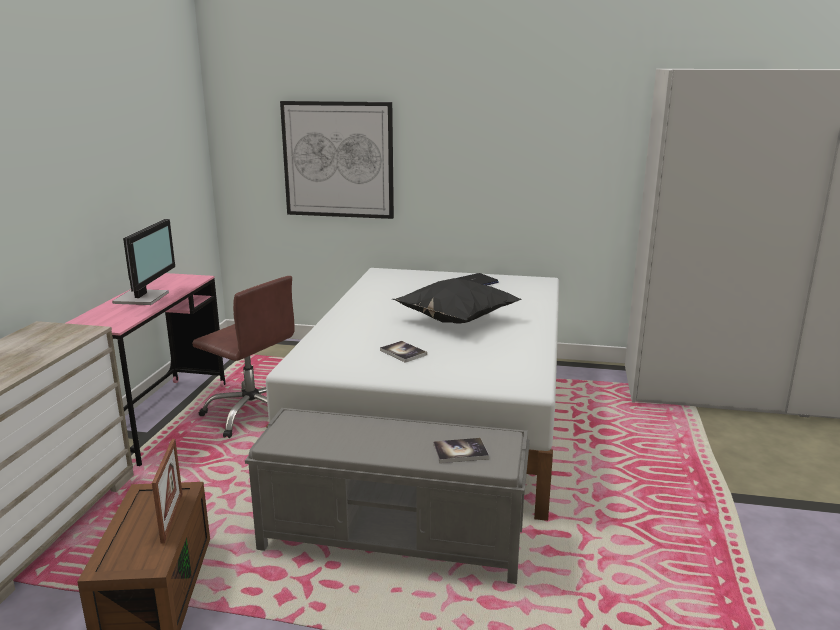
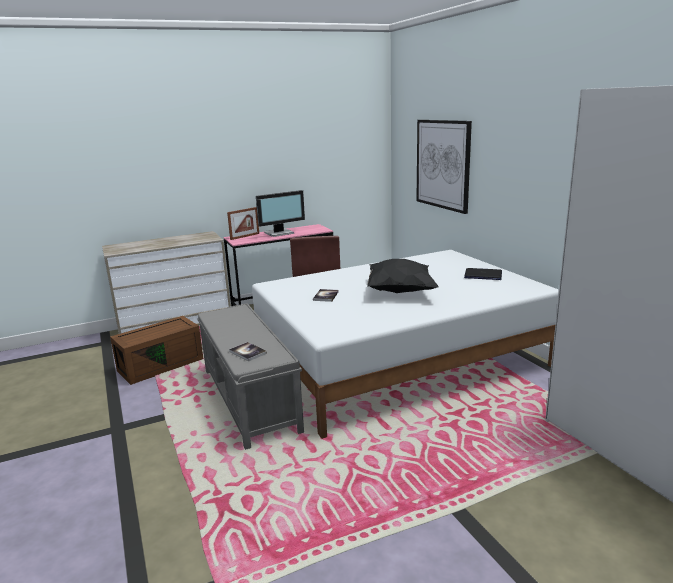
camera: 55 degrees right, 0 degrees up
picture frame [152,439,183,544] -> picture frame moved to [227,207,259,240]

